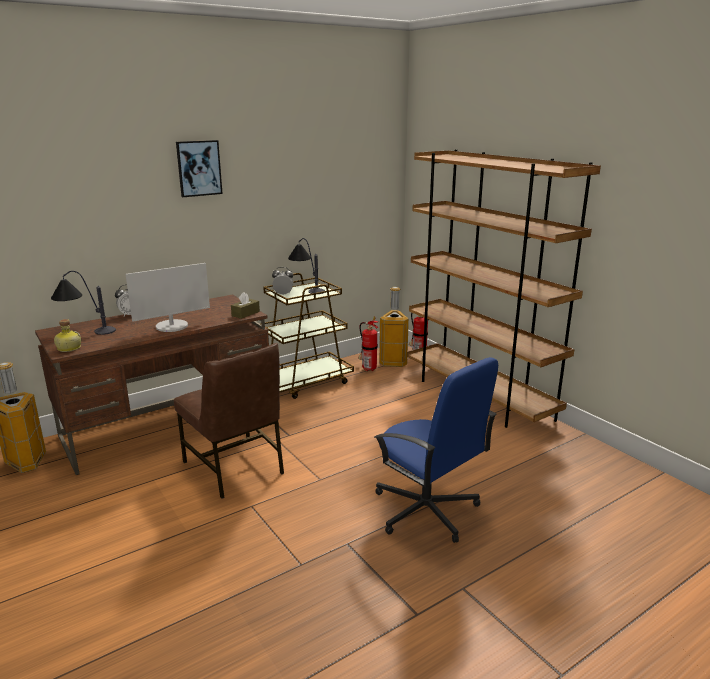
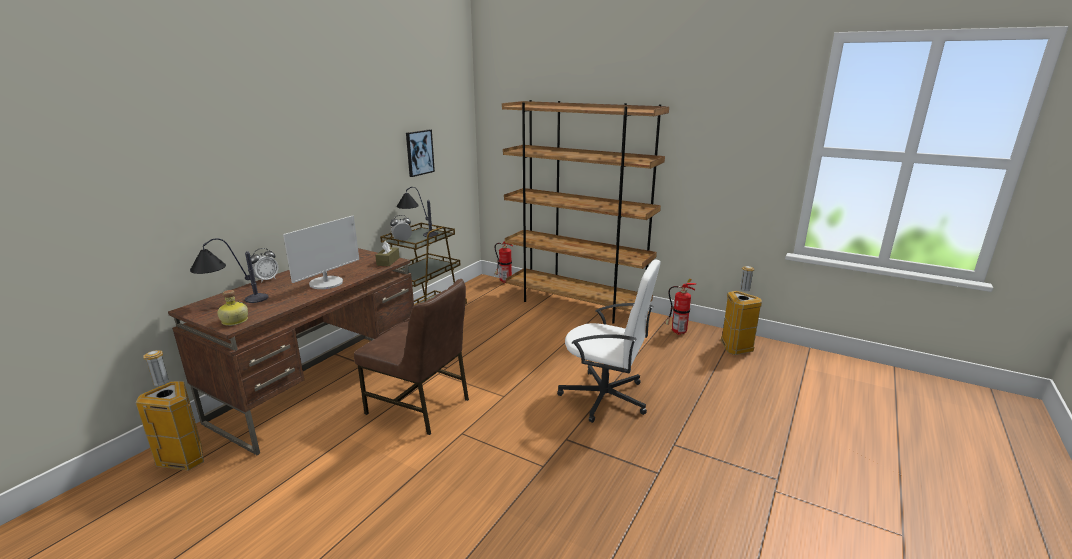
camera: 25 degrees left, 0 degrees up
picture [176,140,223,197] -> picture moved to [406,130,435,177]
fire extinguisher [358,317,378,371] -> fire extinguisher moved to [664,279,696,335]
blue office chair [374,357,498,543] -> white office chair [557,260,661,423]
trash can [379,287,409,367] -> trash can moved to [721,266,762,355]

